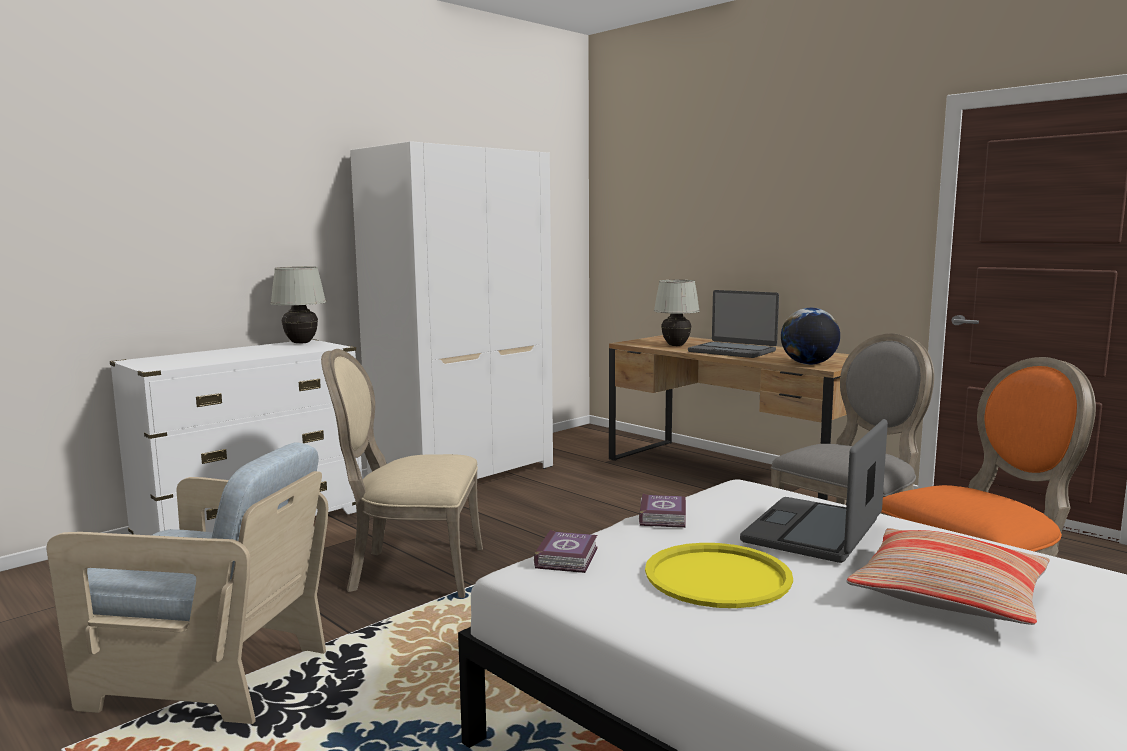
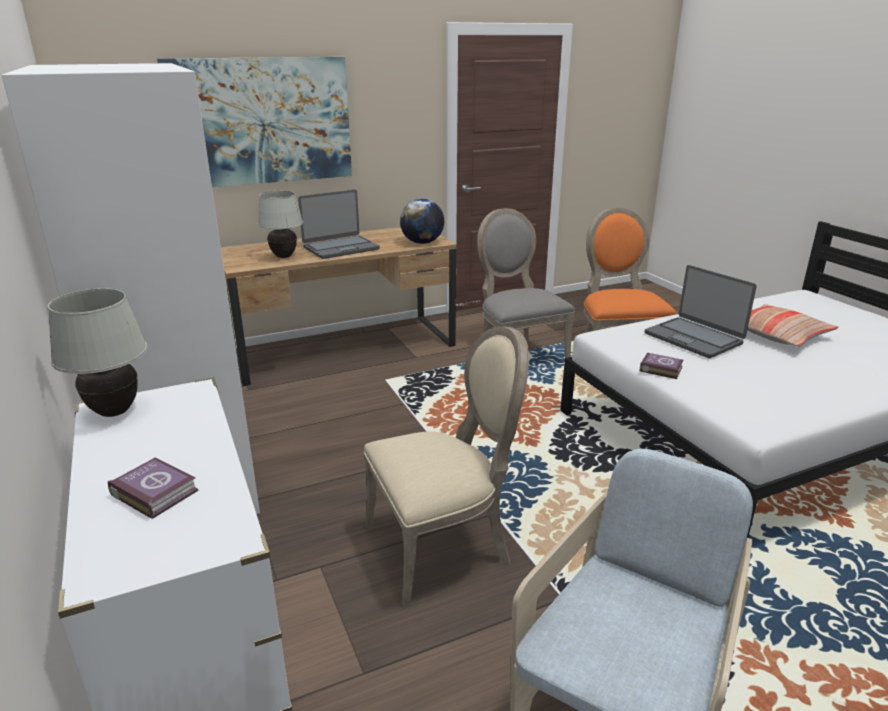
camera: 70 degrees left, 15 degrees up
beige chair [321,349,483,598] -> beige chair turned 135 degrees counterclockwise [364,327,529,608]
book [534,529,597,573] -> book moved to [108,457,199,519]
yellow tray [645,543,793,608] -> none
none -> picture [157,57,352,187]

